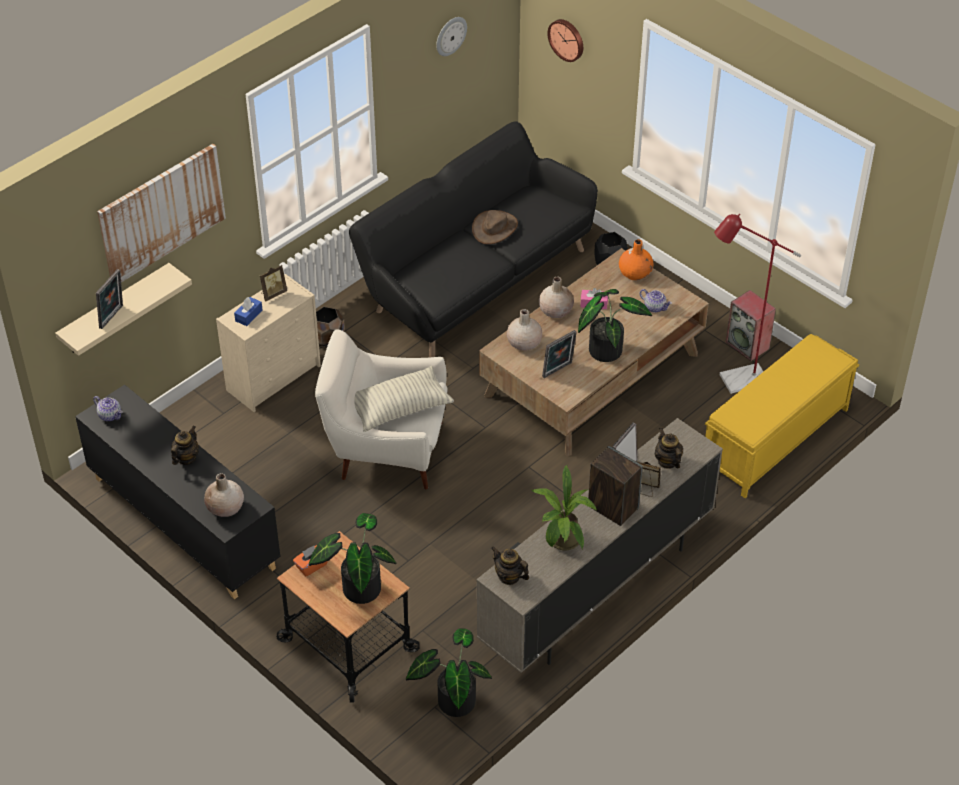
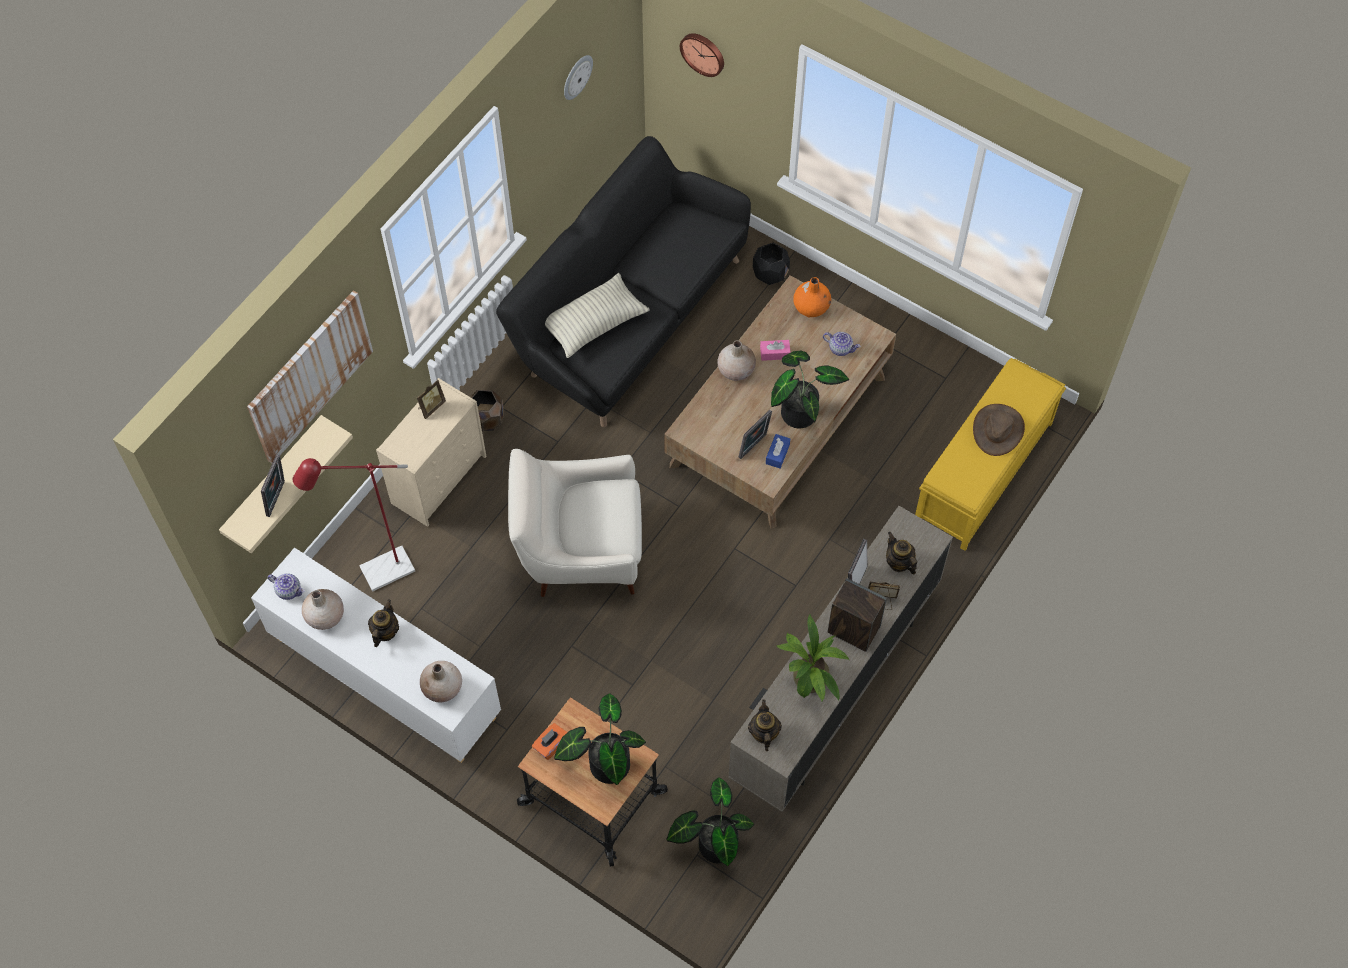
camera: 10 degrees left, 15 degrees up
black cabinet [75,384,281,599] -> white cabinet [251,548,501,763]
blue tissue box [234,297,262,326] -> blue tissue box moved to [766,434,790,468]
pillow [354,366,454,432] -> pillow moved to [545,273,650,358]
brown hat [472,210,518,244] -> brown hat moved to [973,404,1025,456]
teapot [491,546,529,585] -> teapot turned 60 degrees clockwise [748,699,782,751]
beige vase [507,309,542,351] -> beige vase moved to [302,589,344,630]
red floor lamp [714,214,801,394] -> red floor lamp moved to [292,458,415,591]
speaker [726,290,776,361] -> none

